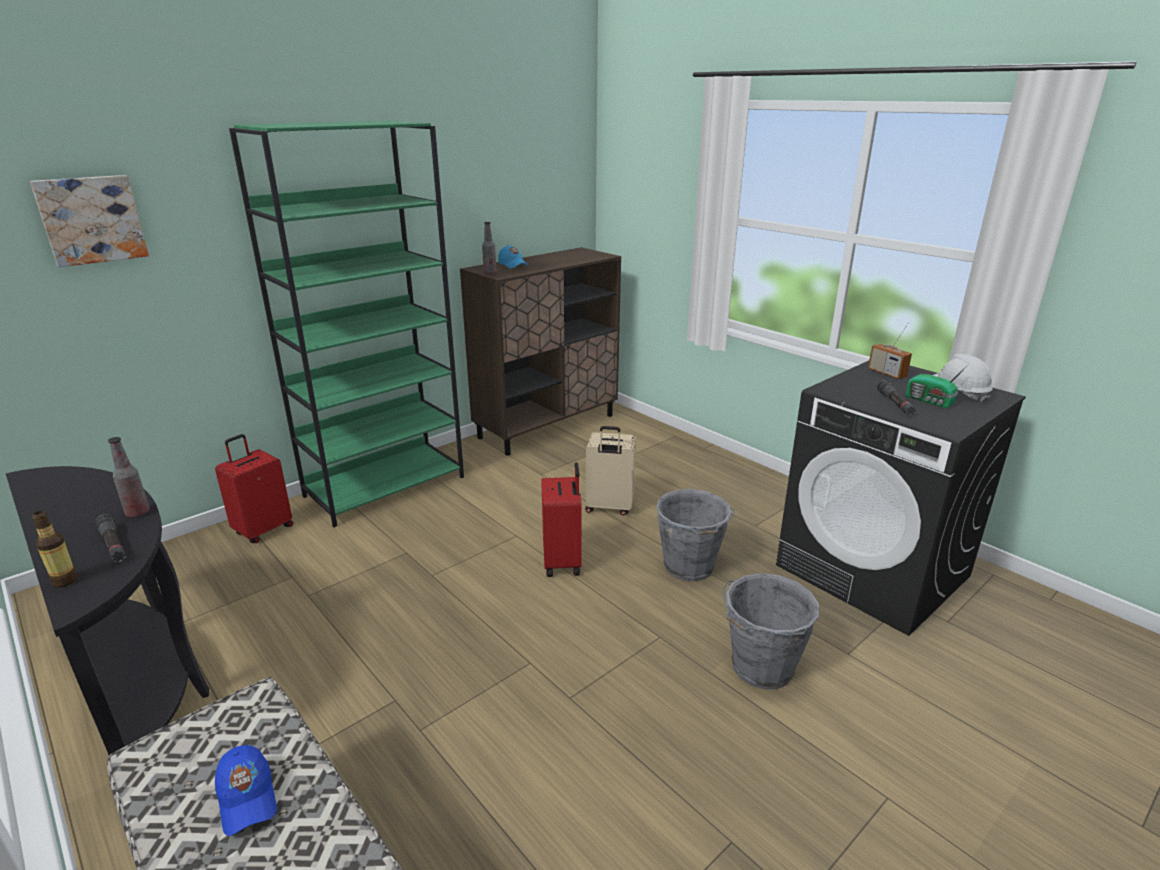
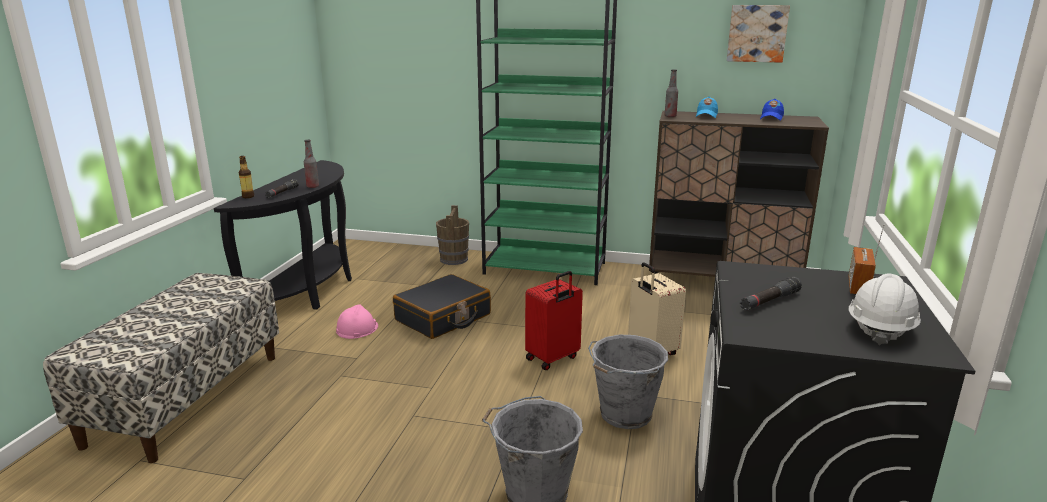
camera: 55 degrees right, 5 degrees down
picture [30,175,149,267] -> picture moved to [727,5,790,63]
red suitcase [215,434,293,543] -> brown bucket [436,205,469,265]
blue cap [215,745,277,836] -> blue cap moved to [760,99,784,121]
radio [906,364,969,408] -> none
none -> pink hard hat [336,304,378,339]
none -> black suitcase [393,274,491,339]

